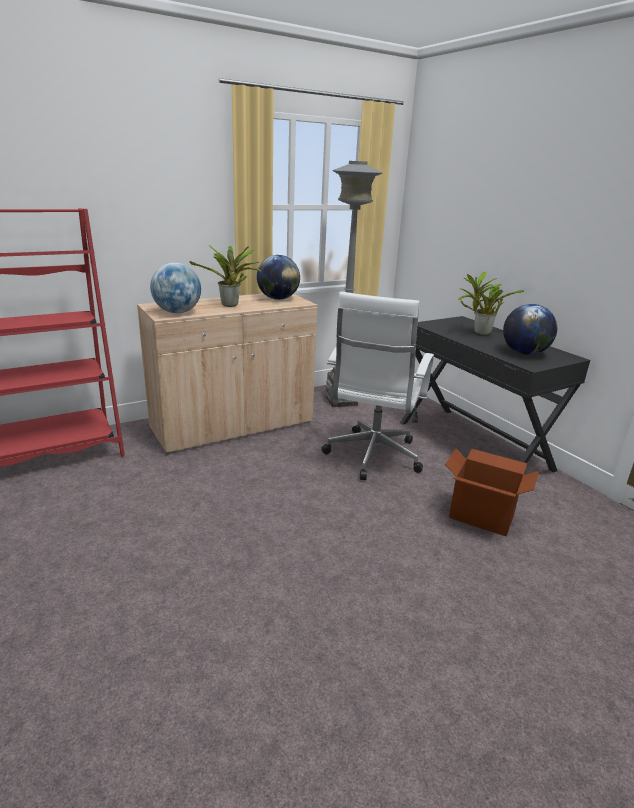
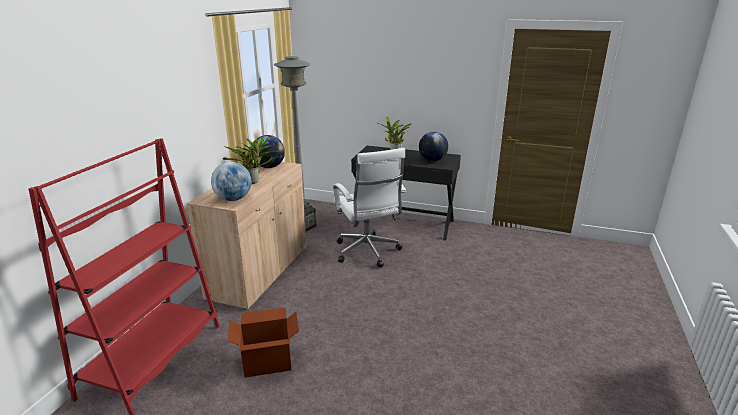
camera: 40 degrees left, 0 degrees up
cardboard box [445,448,539,536] -> cardboard box moved to [228,308,299,378]

